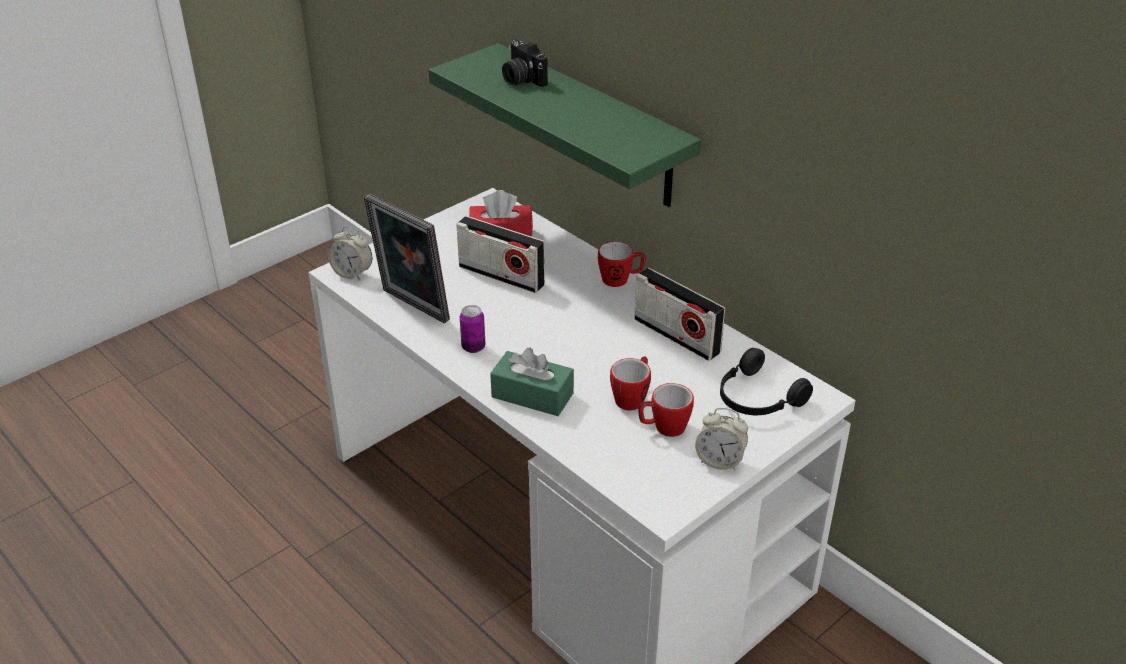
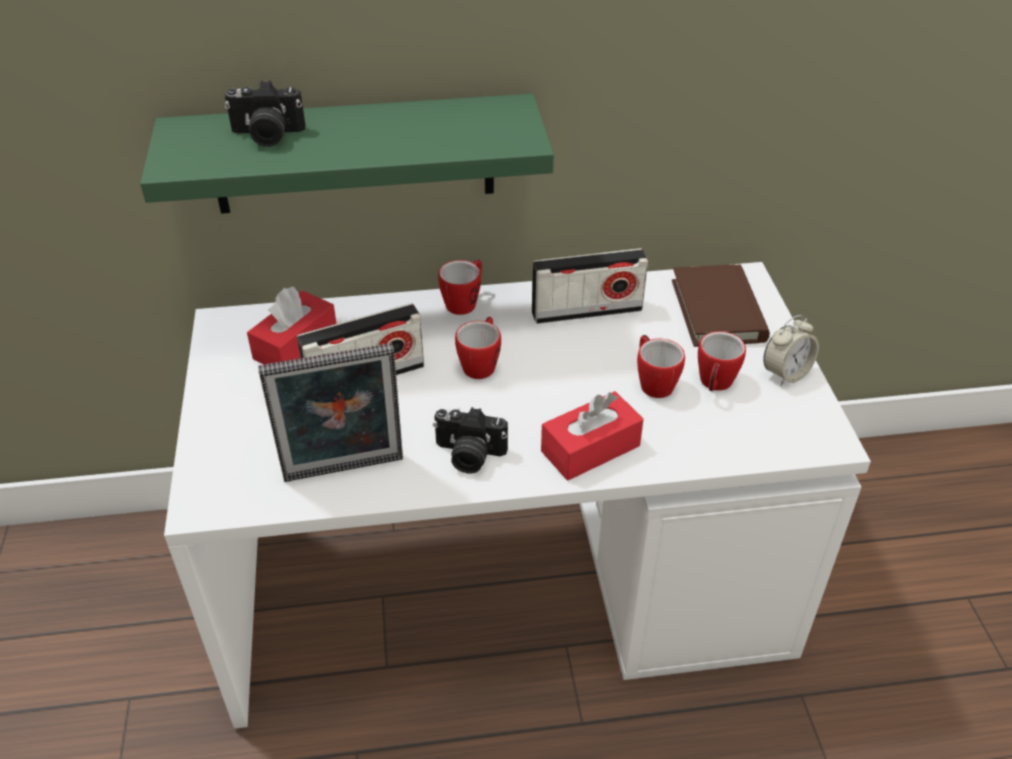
camera: 55 degrees left, 5 degrees up
alarm clock [328,226,372,280] -> none
can [460,305,485,353] -> camera [433,407,508,473]
green tissue box [490,348,574,416] -> red tissue box [541,391,643,481]
black headphones [720,348,813,415] -> brown book [672,264,770,347]
none -> mug [455,317,501,379]

